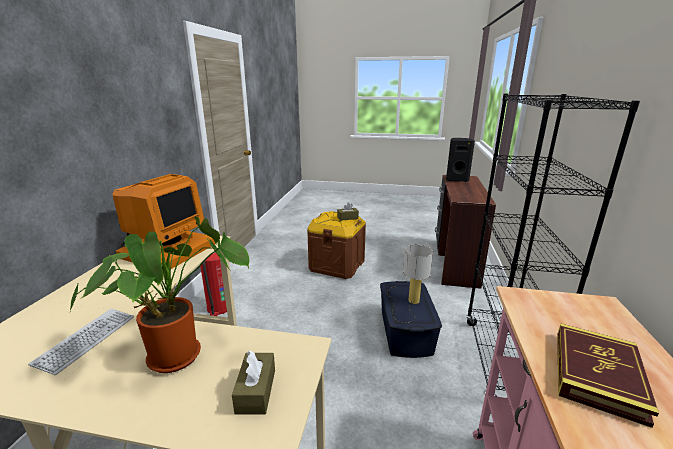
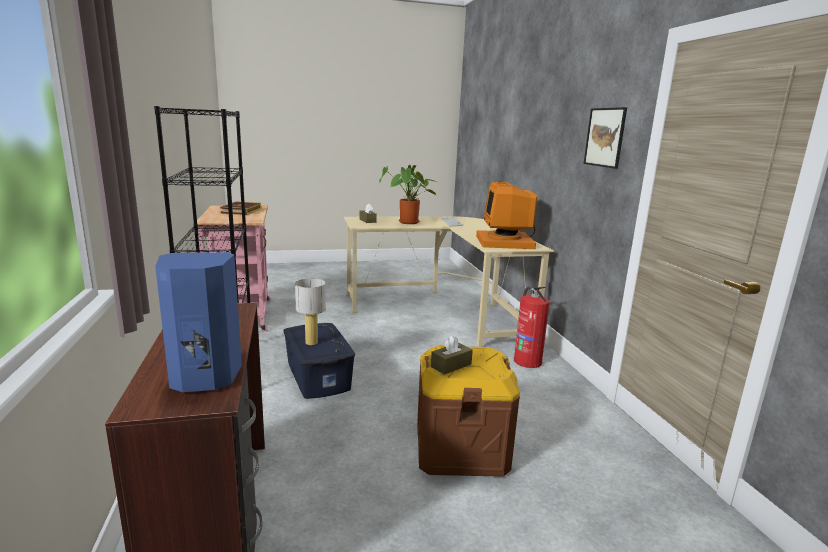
camera: 155 degrees right, 5 degrees down
black speaker [446,138,475,182] -> blue speaker [155,252,242,392]
none -> picture [584,107,627,169]

